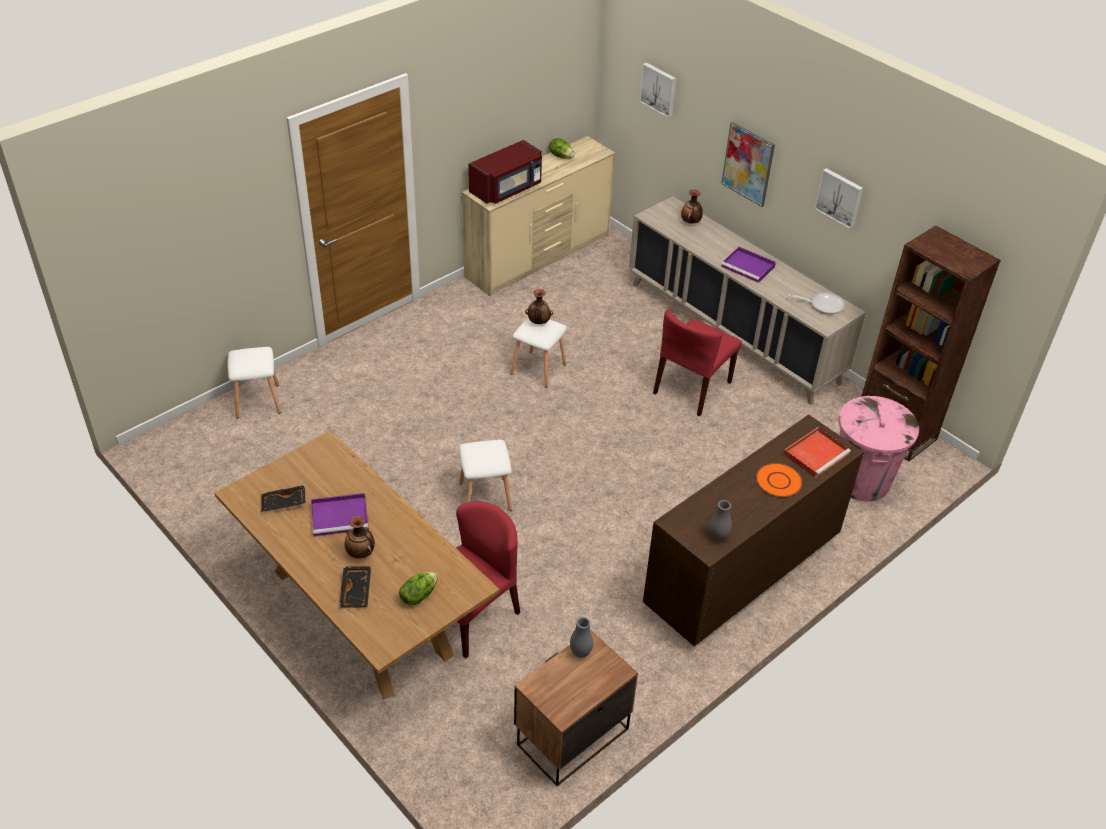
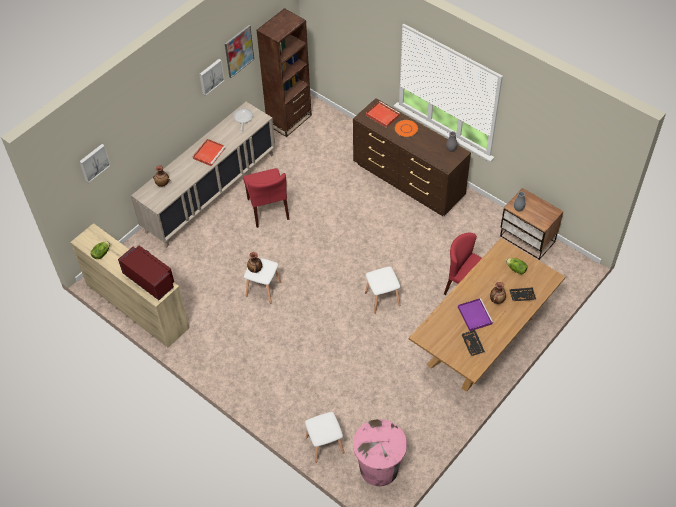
camera: 95 degrees left, 10 degrees up
red chair [653,309,742,416] -> red chair turned 45 degrees clockwise [243,168,289,228]
picture [721,122,775,207] -> picture moved to [225,25,254,78]
purple tray [721,247,776,283] -> red tray [193,139,226,166]
pink trash can [839,396,919,501] -> pink trash can moved to [353,419,407,486]

